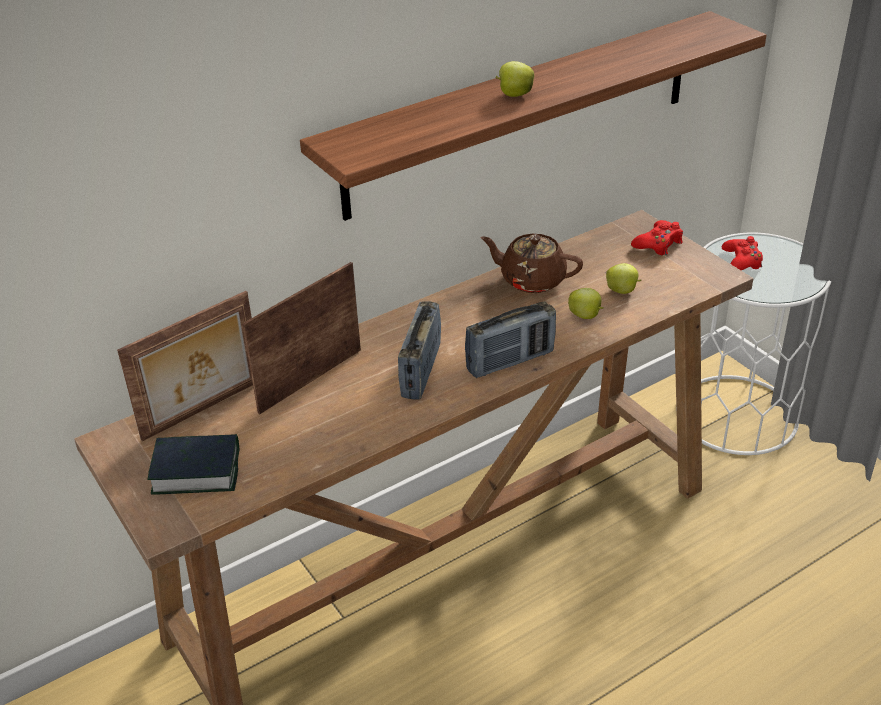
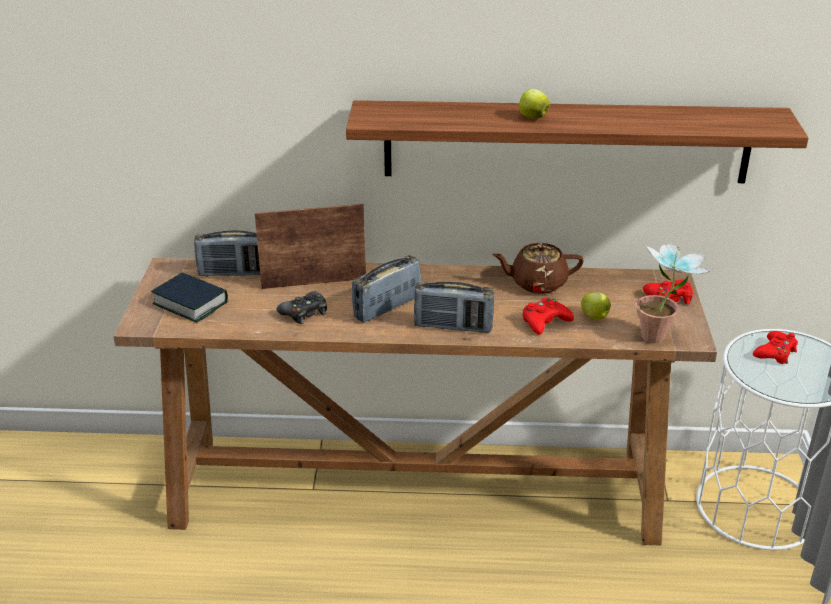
camera: 35 degrees right, 5 degrees down
picture frame [117,291,253,441] -> radio [194,230,260,277]
brown teapot [481,234,583,293] -> brown teapot turned 60 degrees counterclockwise [492,243,584,294]
apple [568,288,604,319] -> red game controller [523,298,574,335]
none -> black game controller [277,291,327,324]
none -> potted plant [636,244,713,343]

